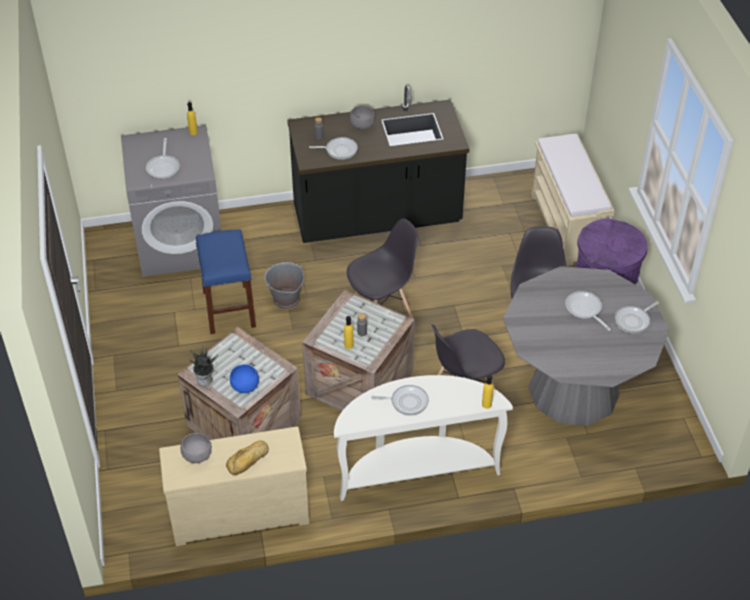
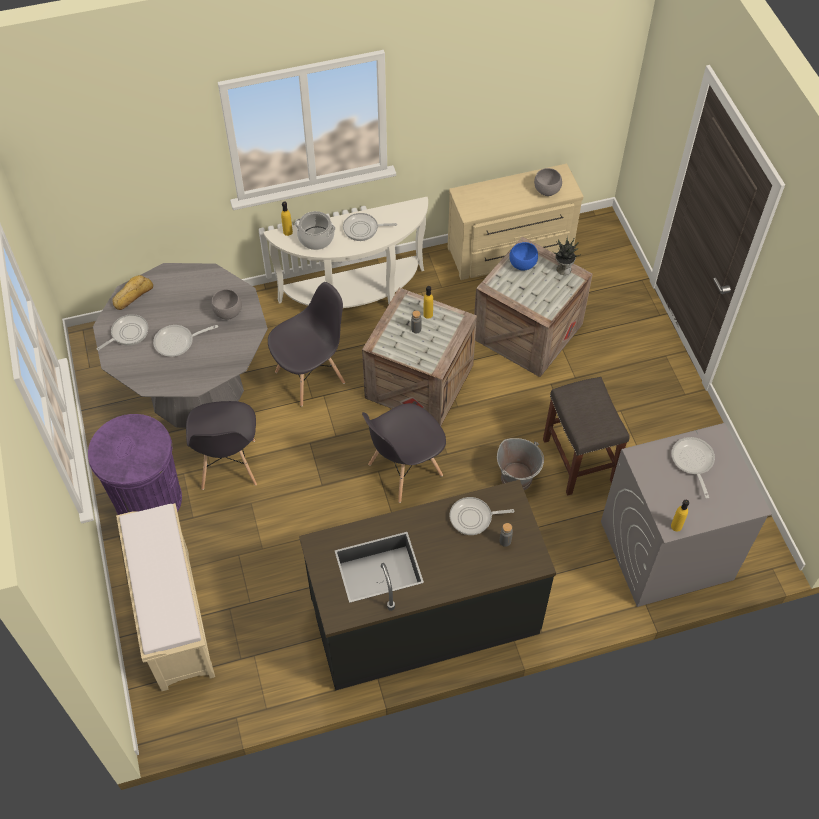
camera: 175 degrees right, 10 degrees up
blue stool [196,229,256,334] -> grey stool [543,377,630,496]
bread [226,441,269,475] -> bread moved to [112,275,153,310]
grey bowl [350,106,375,129] -> grey bowl moved to [211,289,242,320]
frying pan [565,291,611,331] -> frying pan turned 105 degrees clockwise [153,325,218,357]
none -> cooking pot [295,211,336,250]

